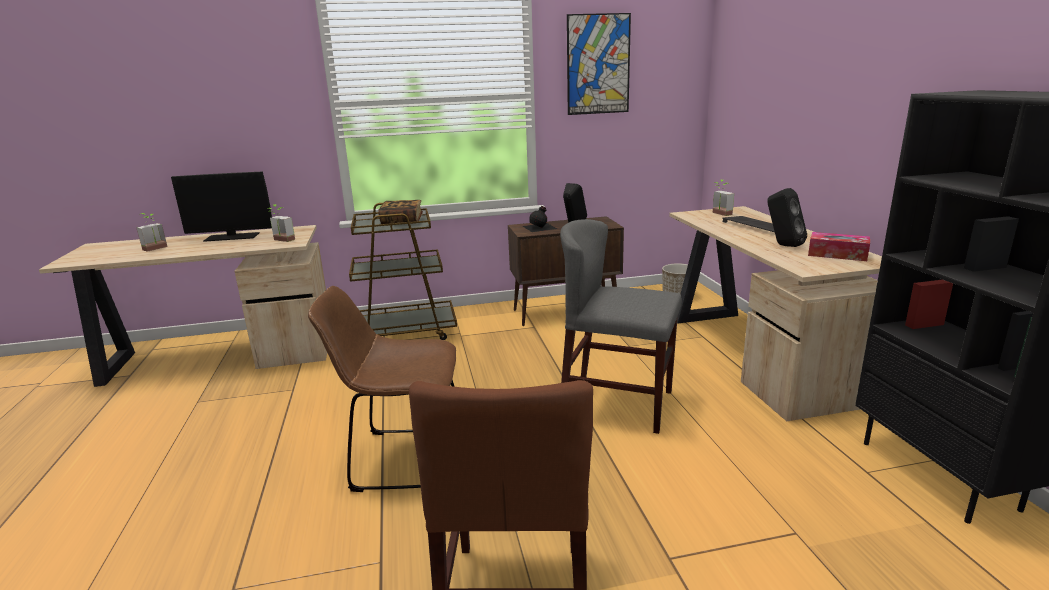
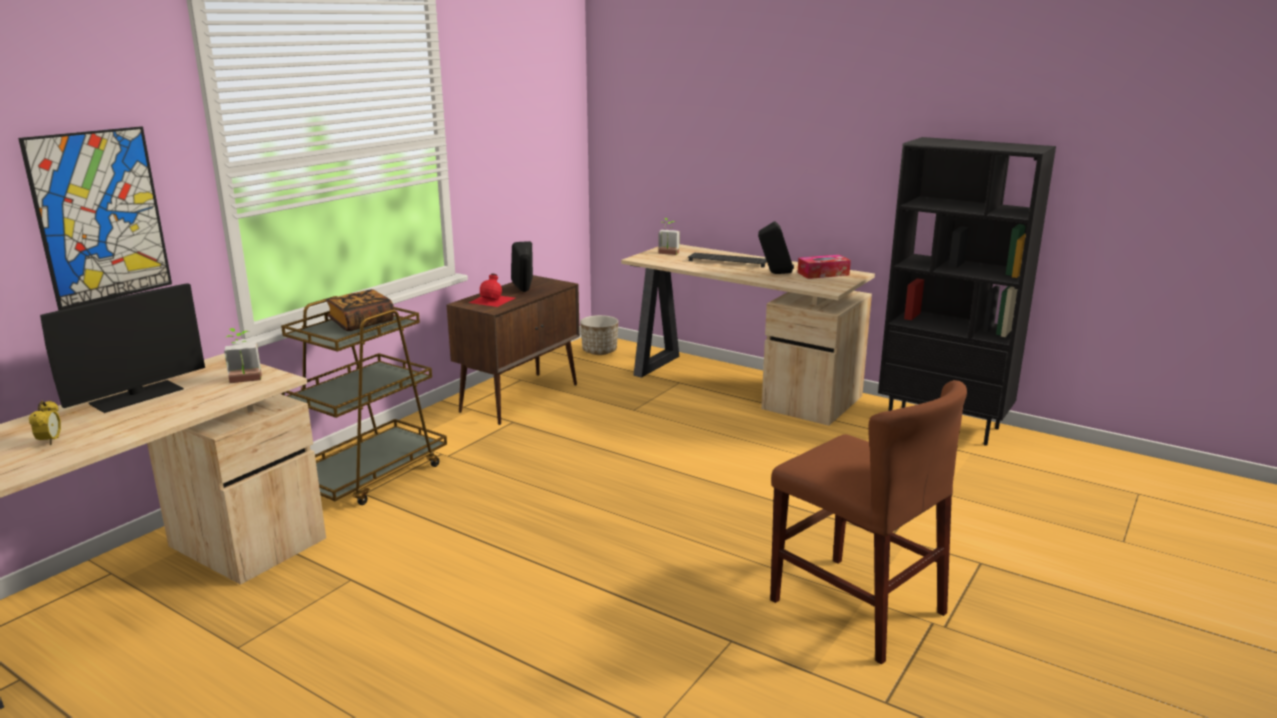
camera: 45 degrees left, 0 degrees up
potted plant [137,213,168,252] -> alarm clock [29,401,61,445]
brown chair [308,286,456,492] -> none
black bottle [522,206,558,232] -> red bottle [468,273,515,307]
grey chair [560,219,682,434] -> none
picture [567,13,631,115] -> picture moved to [18,126,172,310]

